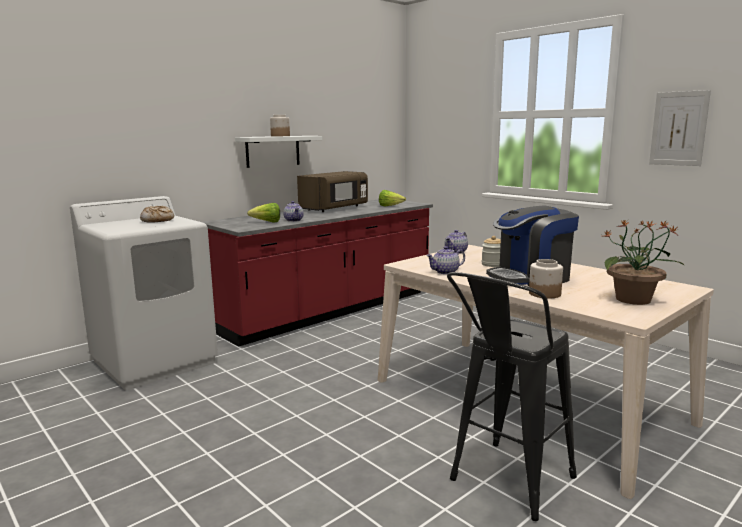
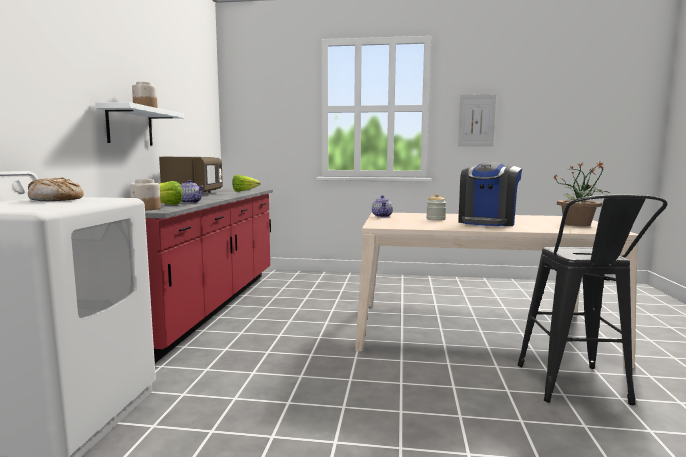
camera: 40 degrees left, 5 degrees down
teapot [426,246,465,274] -> none
jar [529,259,563,299] -> jar moved to [130,179,161,210]

